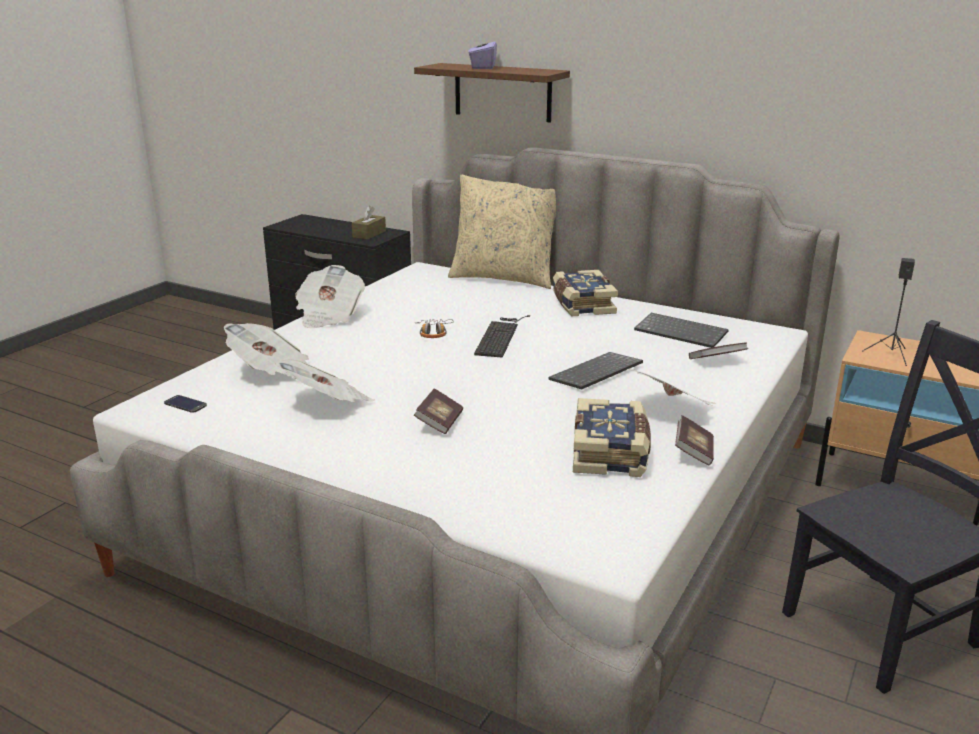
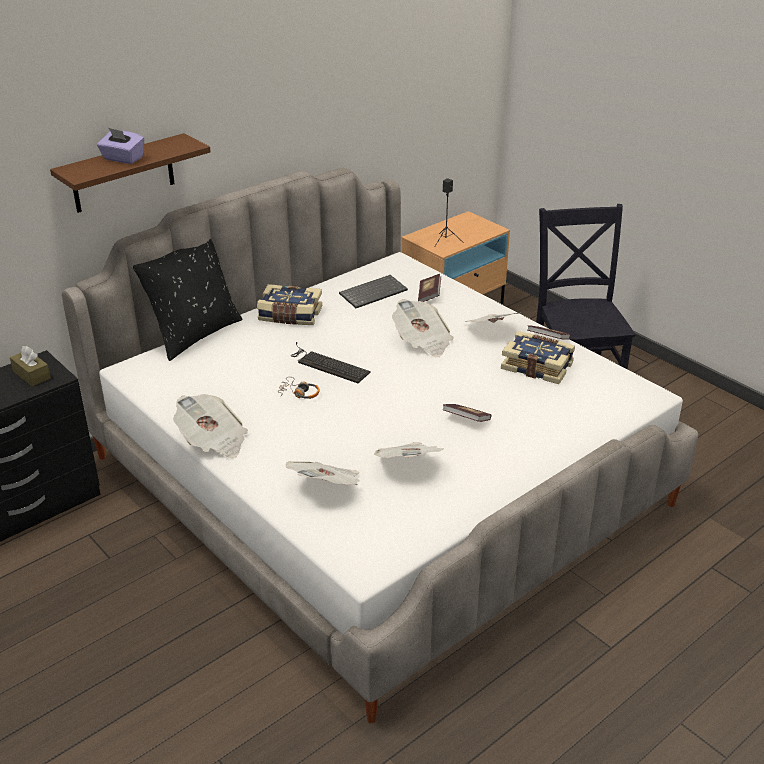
camera: 70 degrees left, 10 degrees up
phone [164,395,207,413] -> none
beige pillow [448,175,556,289] -> black pillow [133,239,242,361]
keyboard [549,352,643,389] -> newspaper [392,299,454,357]

